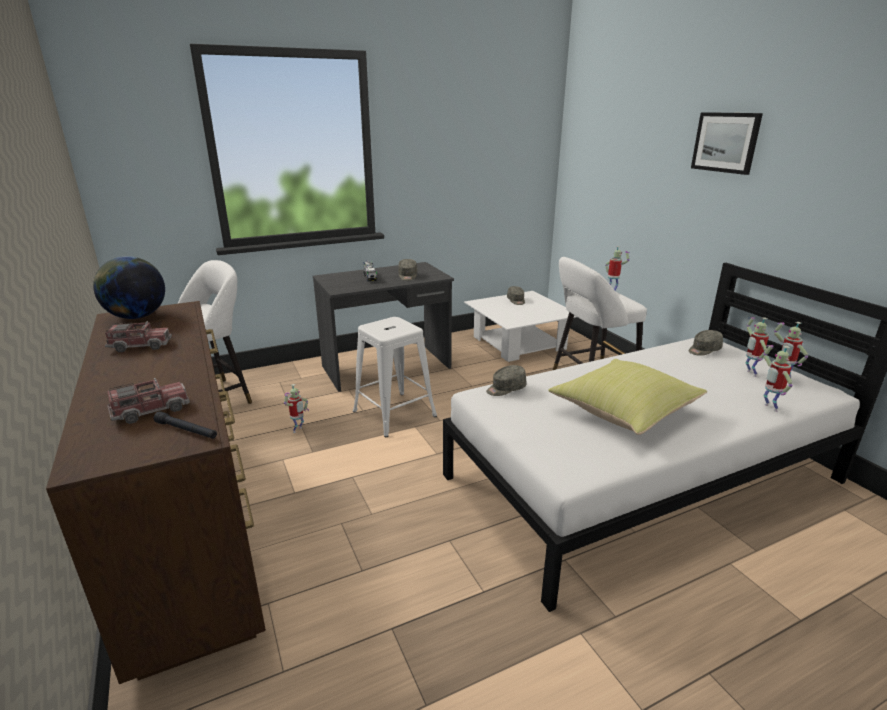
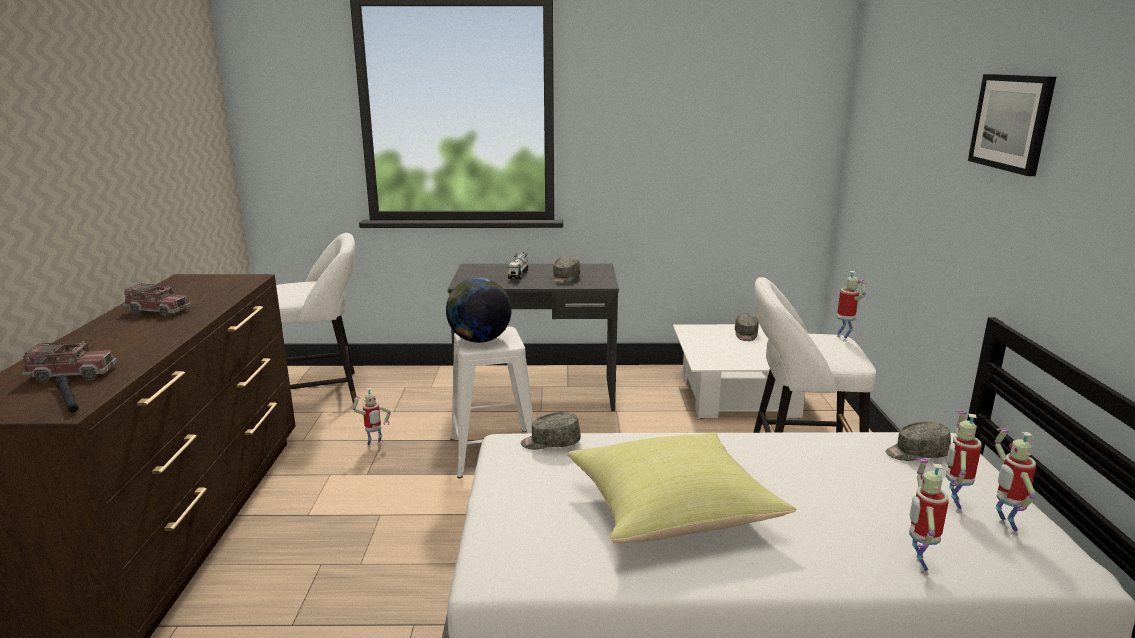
camera: 25 degrees right, 5 degrees down
globe [93,256,165,319] -> globe moved to [446,278,512,343]

